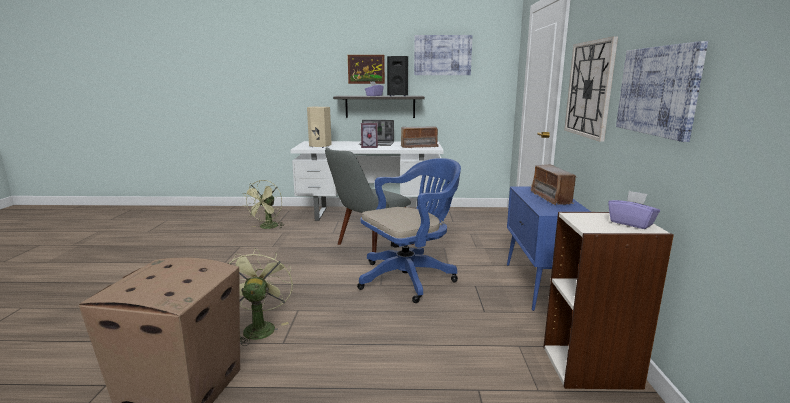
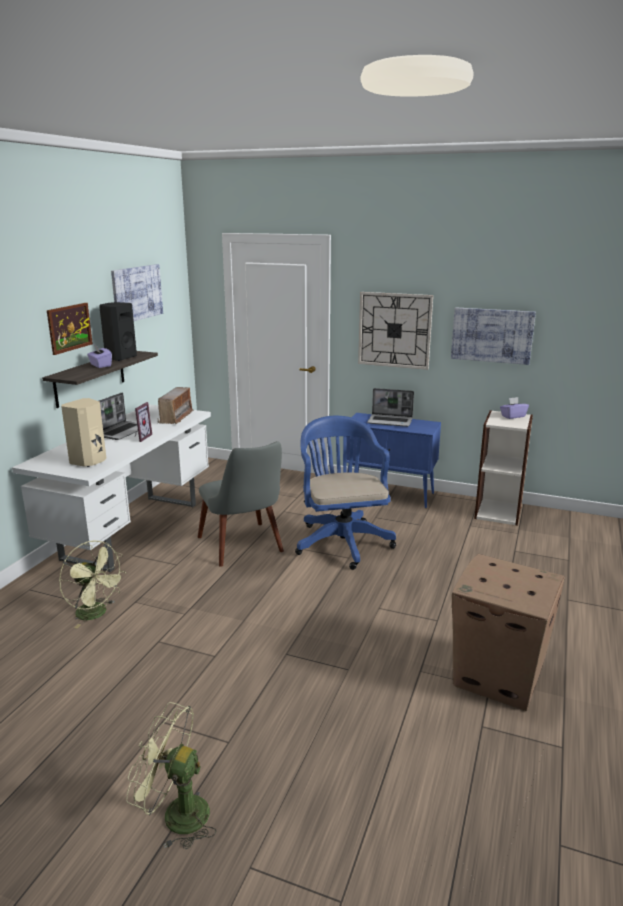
camera: 70 degrees left, 5 degrees up
green fan [228,248,293,346] -> green fan moved to [126,702,216,849]
radio [530,165,576,205] -> laptop [367,388,414,427]

